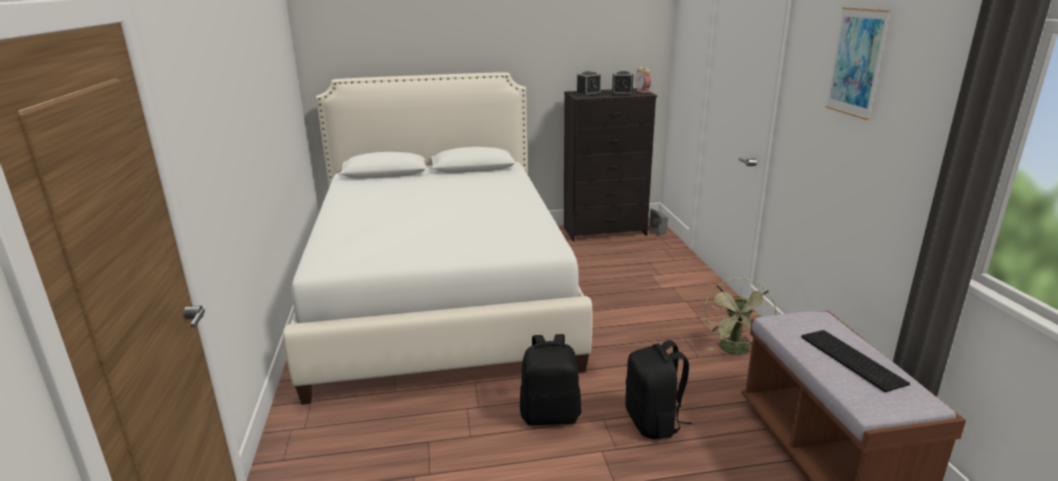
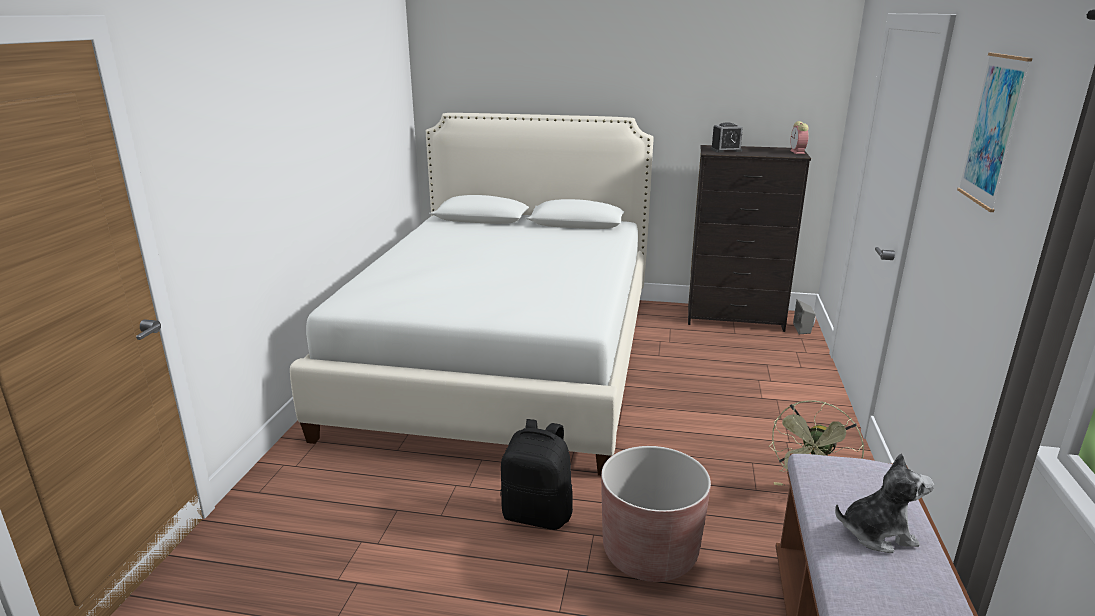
camera: 20 degrees right, 0 degrees up
alarm clock [611,71,634,95] -> none
black backpack [625,340,692,439] -> brown planter [601,446,711,582]
keyboard [801,330,910,392] -> plush toy [835,453,934,553]

